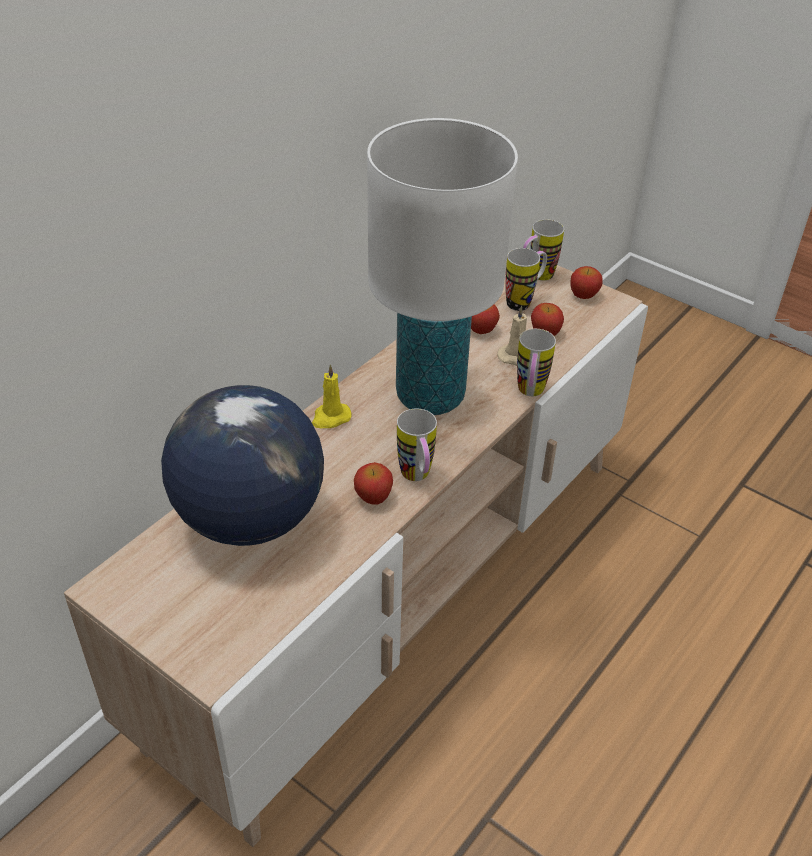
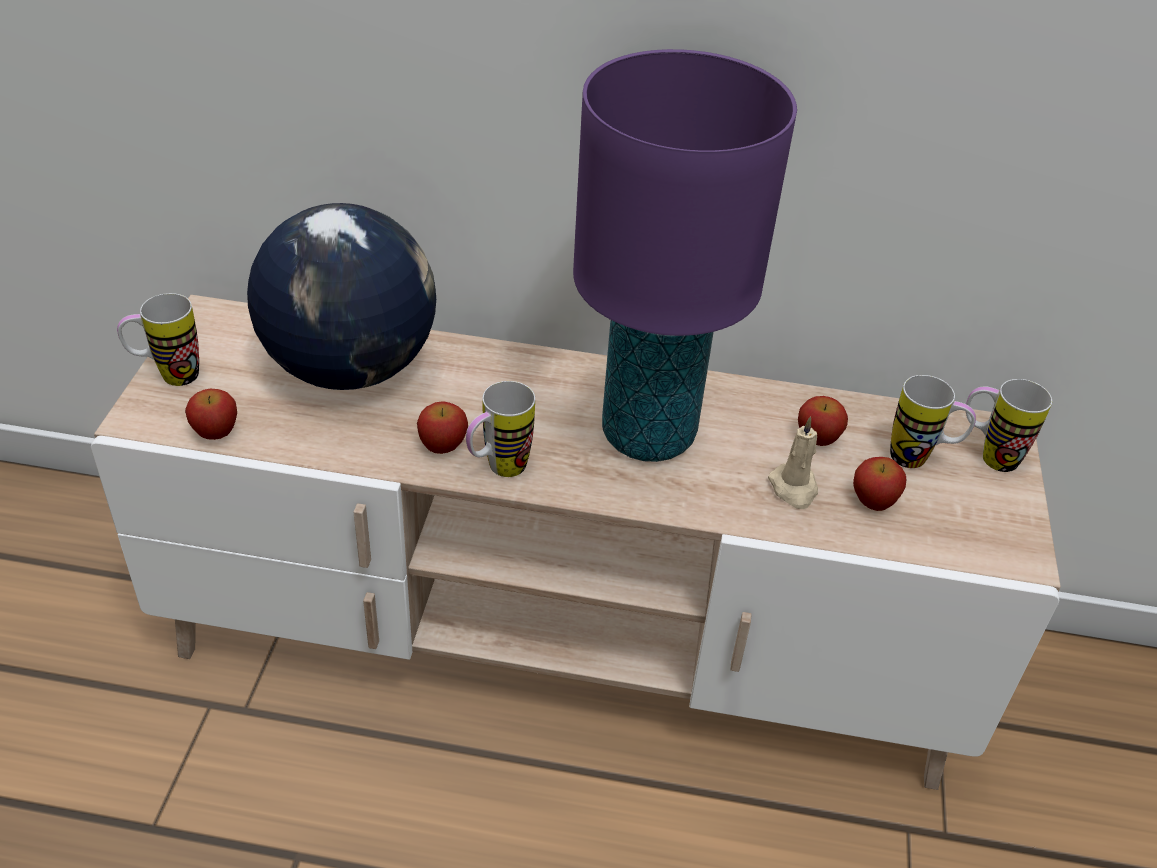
camera: 60 degrees right, 0 degrees up
yellow candle [312,364,351,428] -> none
white table lamp [367,118,518,415] -> purple table lamp [573,49,797,462]
mug [517,329,556,396] -> mug moved to [117,293,199,386]
apple [570,266,603,299] -> apple moved to [185,389,237,440]

